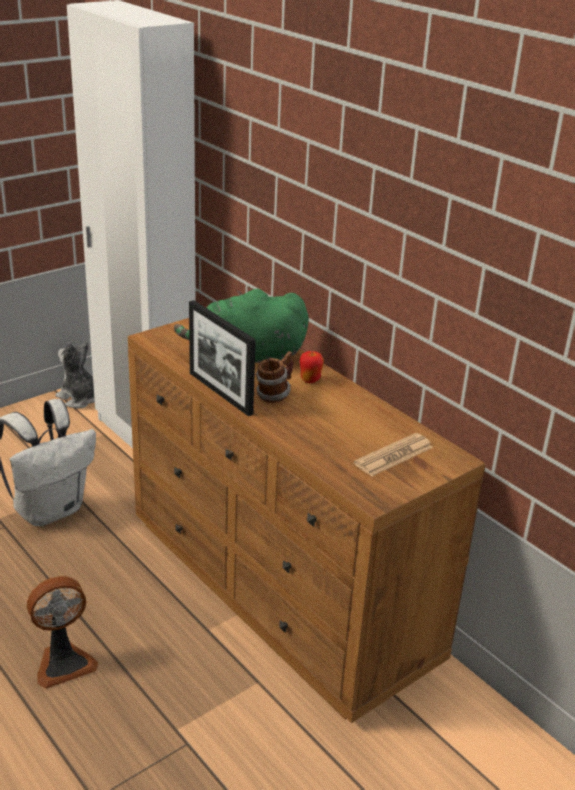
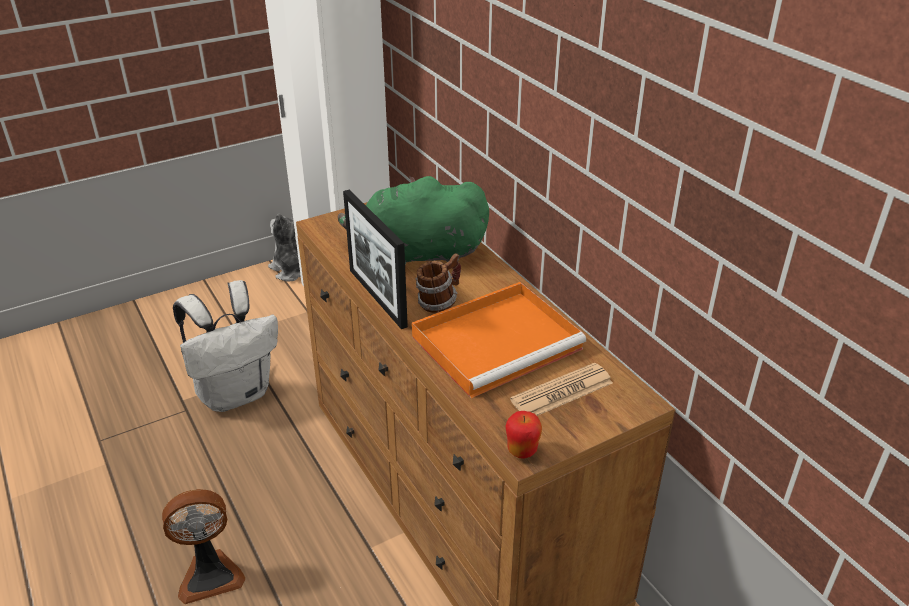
camera: 10 degrees right, 5 degrees up
apple [300,351,324,383] -> apple moved to [506,411,542,459]
none -> orange tray [412,282,586,398]

